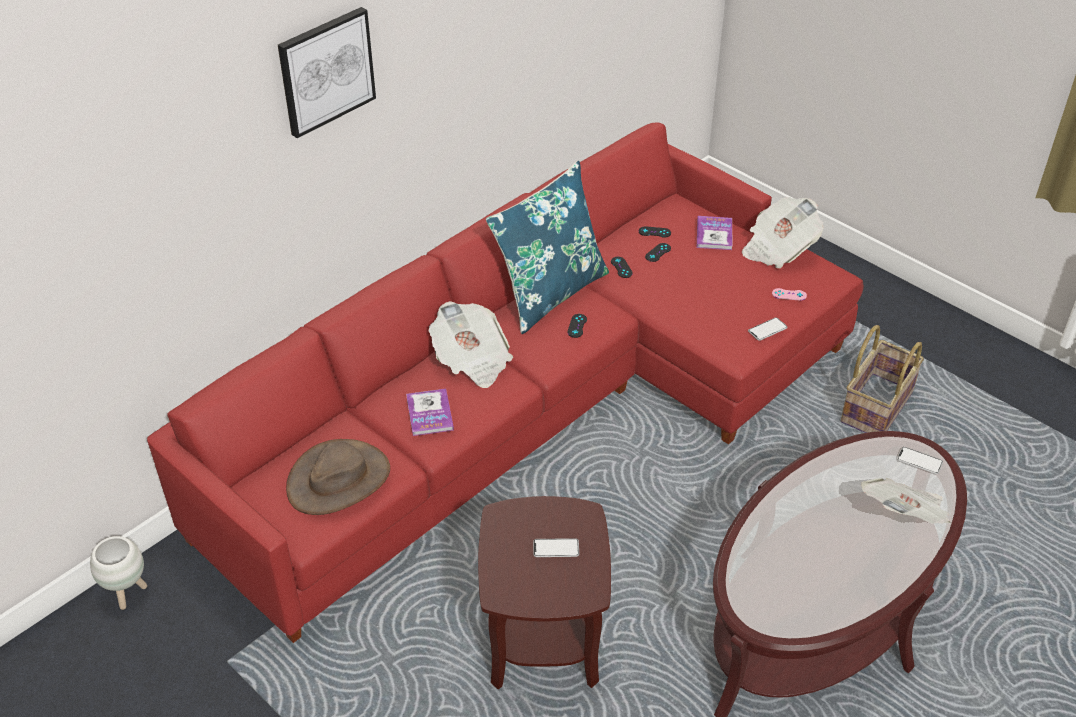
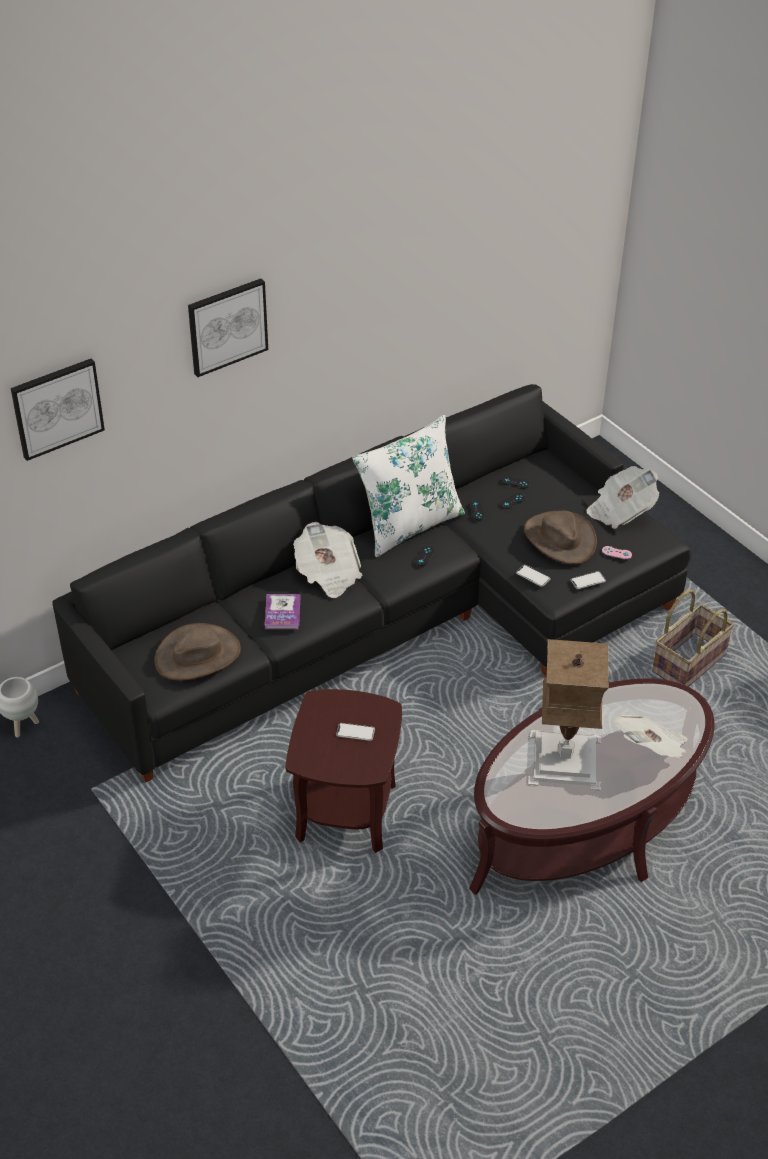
camera: 10 degrees right, 0 degrees up
red sofa [147,123,864,643] -> black sofa [52,384,692,783]
blue pillow [486,161,609,334] -> white pillow [352,415,465,557]
book [697,216,732,250] -> none
phone [897,447,943,474] -> phone moved to [516,565,551,587]
none -> picture [10,359,105,461]
none -> brown hat [524,511,597,564]
none -> table lamp [528,639,609,791]

